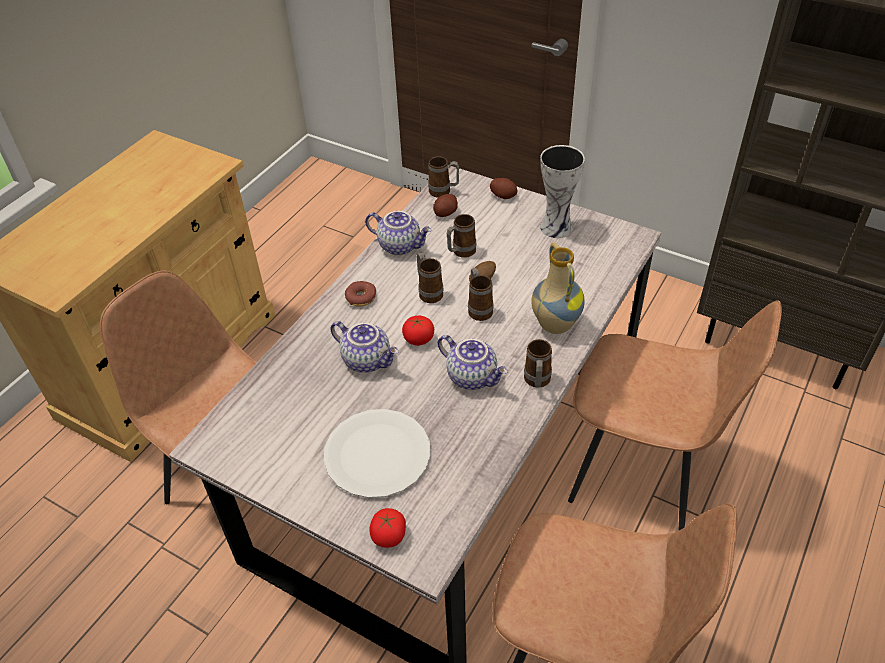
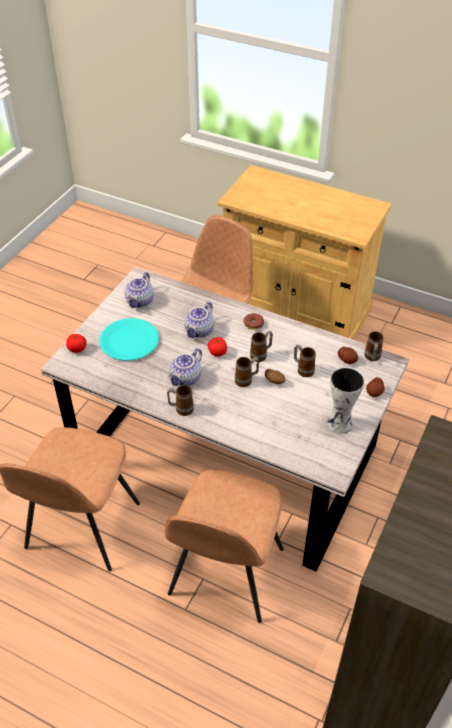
camera: 85 degrees right, 0 degrees up
white plate [324,409,431,498] -> turquoise plate [99,318,159,361]
teapot [365,211,432,255] -> teapot moved to [125,272,154,308]
vase [531,243,585,334] -> none

